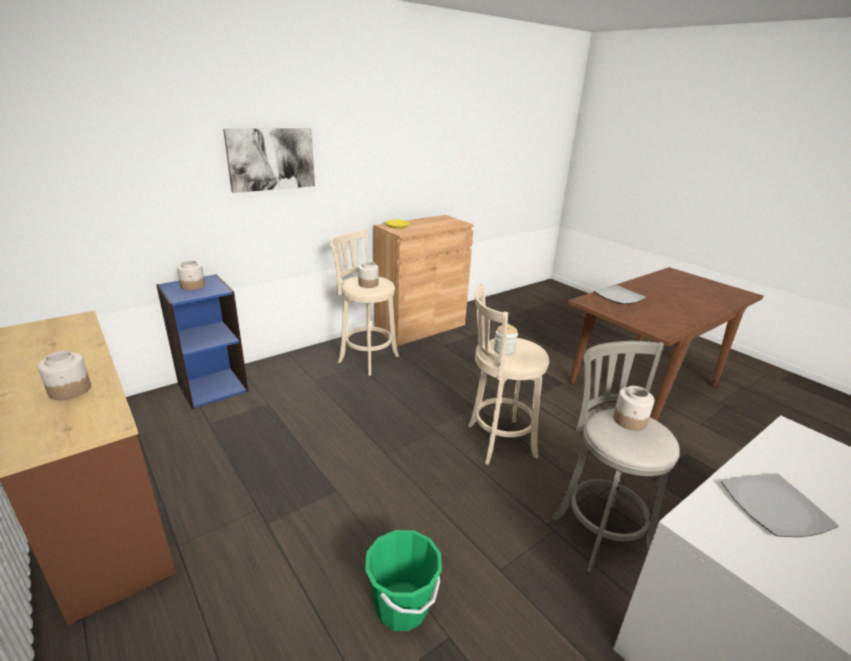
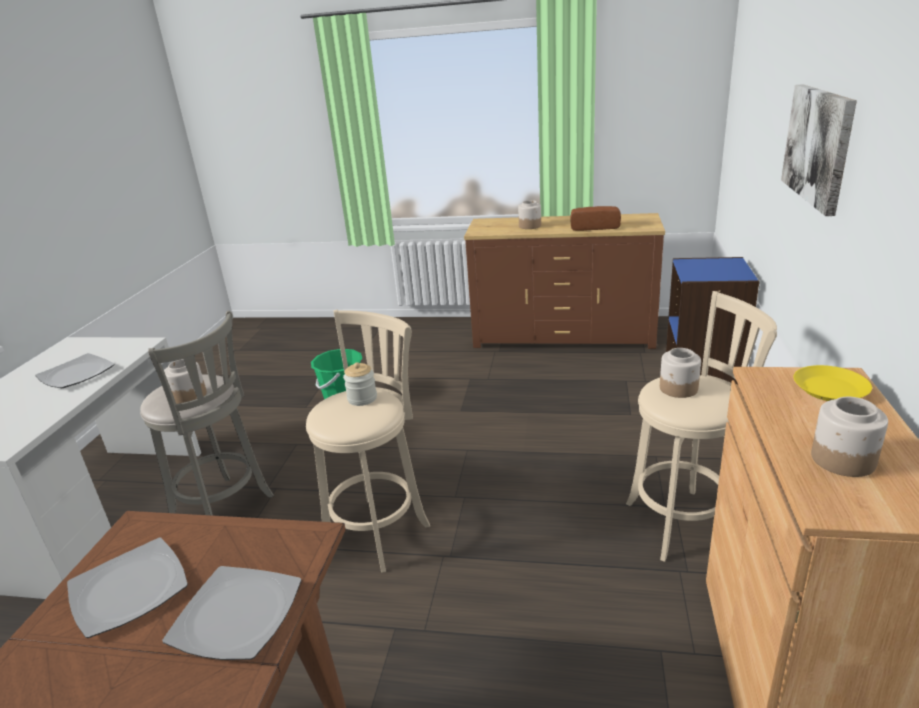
camera: 140 degrees right, 0 degrees up
jar [177,261,205,290] -> jar moved to [811,397,888,477]
none -> plate [67,538,188,638]
none -> bread [570,206,621,231]

